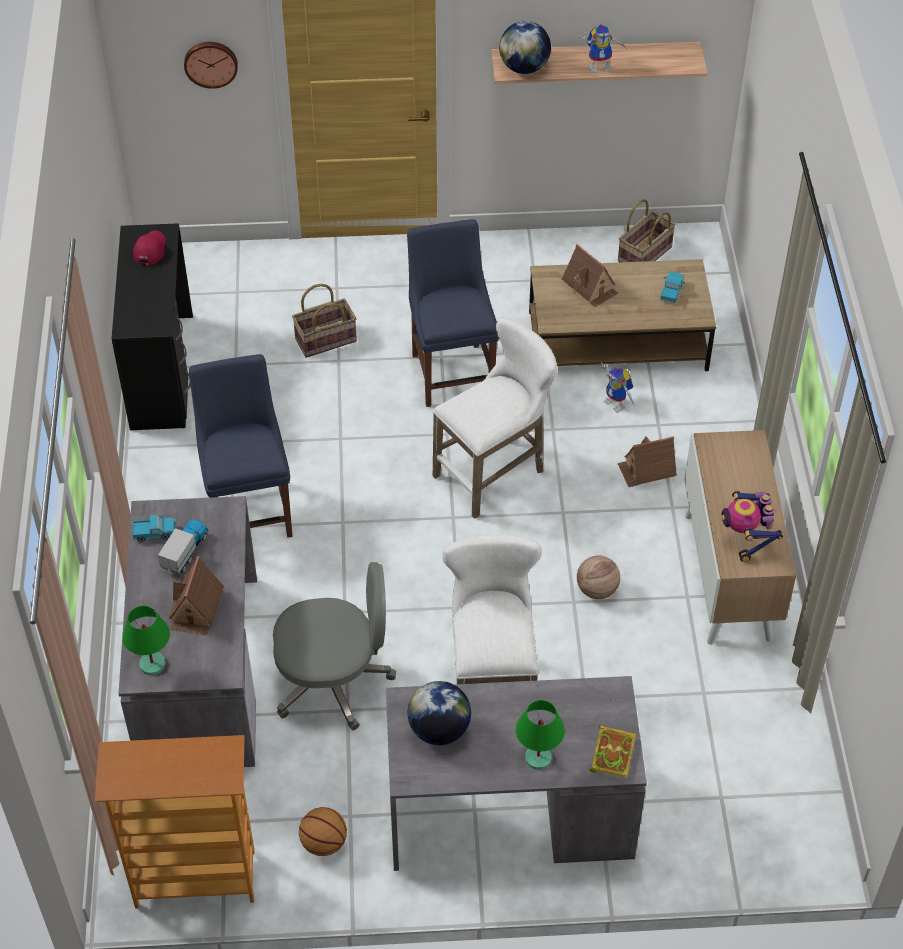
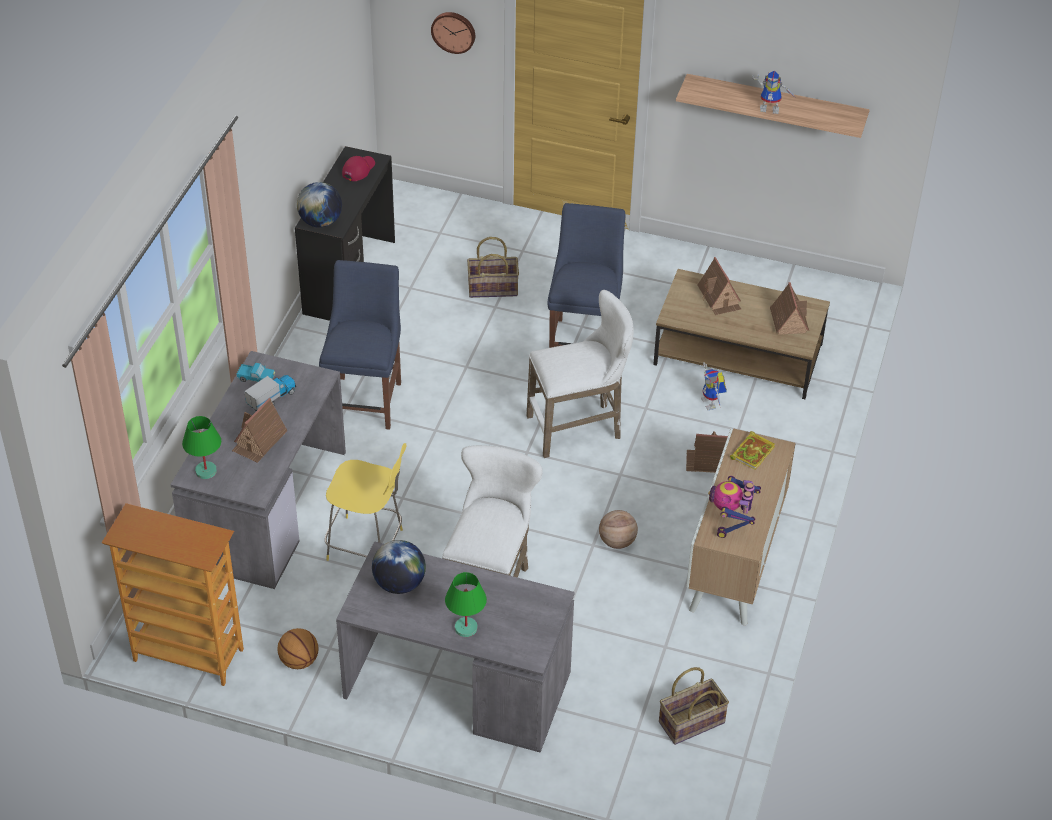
camera: 20 degrees right, 5 degrees down
grey office chair [273,562,396,730] -> yellow stool [325,443,407,561]
globe [499,21,551,74] -> globe moved to [297,182,342,228]
book [589,725,636,778] -> book moved to [730,431,775,470]
basket [618,199,676,262] -> basket moved to [659,667,729,745]
toy truck [660,272,685,303] -> toy house [770,282,809,335]

